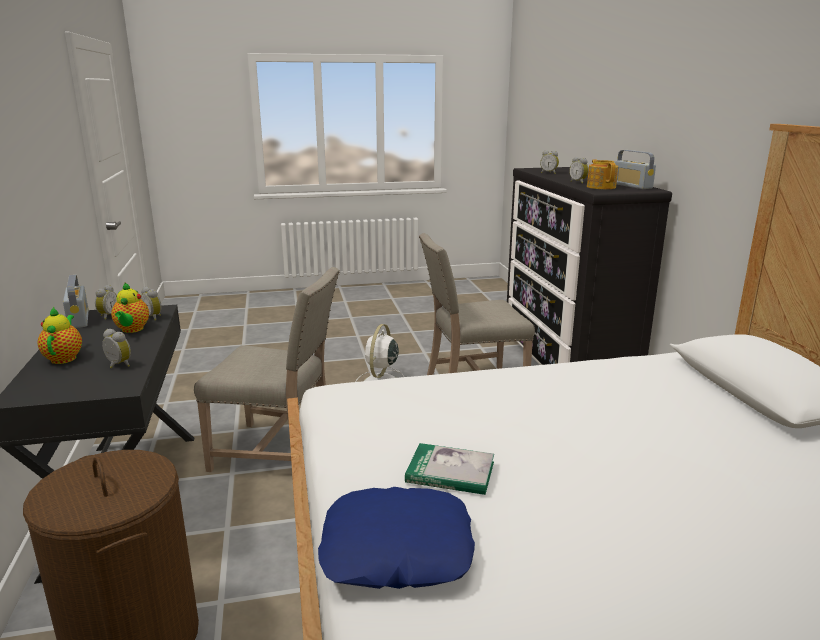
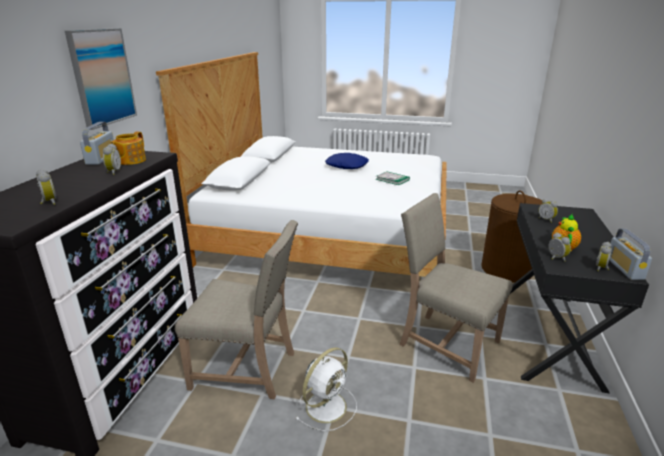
camera: 155 degrees left, 5 degrees up
teapot [38,307,82,364] -> none
blue pillow [318,487,475,589] -> blue pillow moved to [325,153,369,169]
none -> picture [65,28,137,130]

